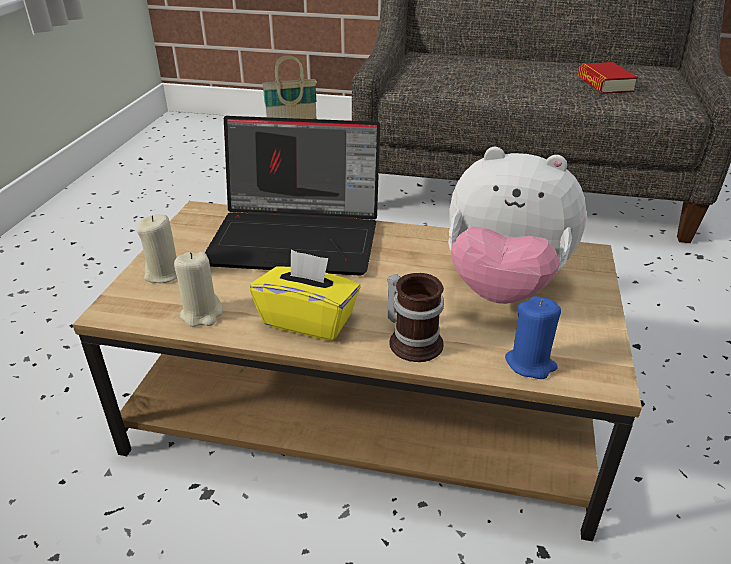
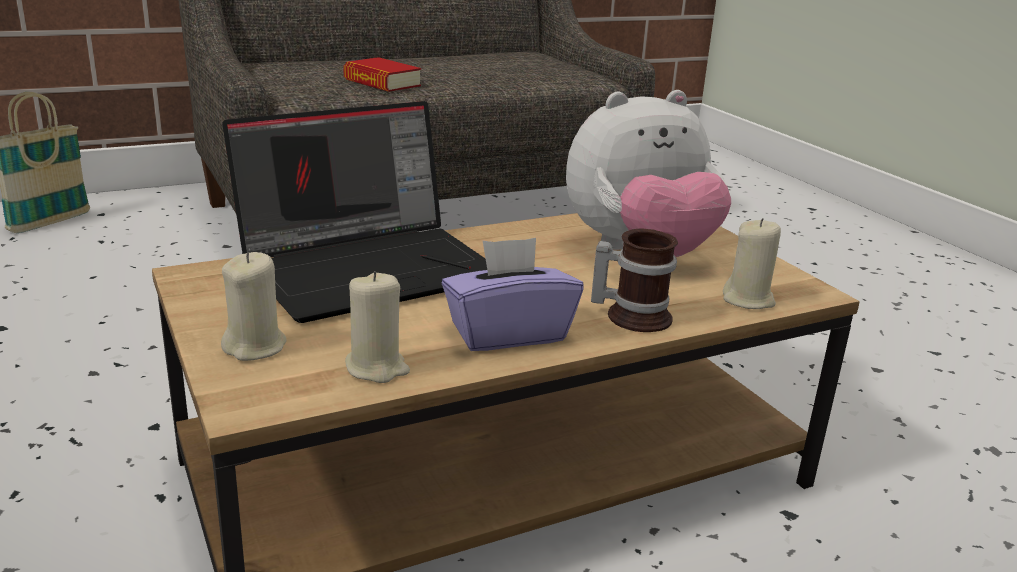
camera: 40 degrees left, 10 degrees down
yellow tissue box [250,249,361,341] -> purple tissue box [442,238,584,351]
blue candle [505,296,561,379] -> beige candle [723,218,781,309]
book [578,62,638,94] -> book moved to [343,57,421,92]

